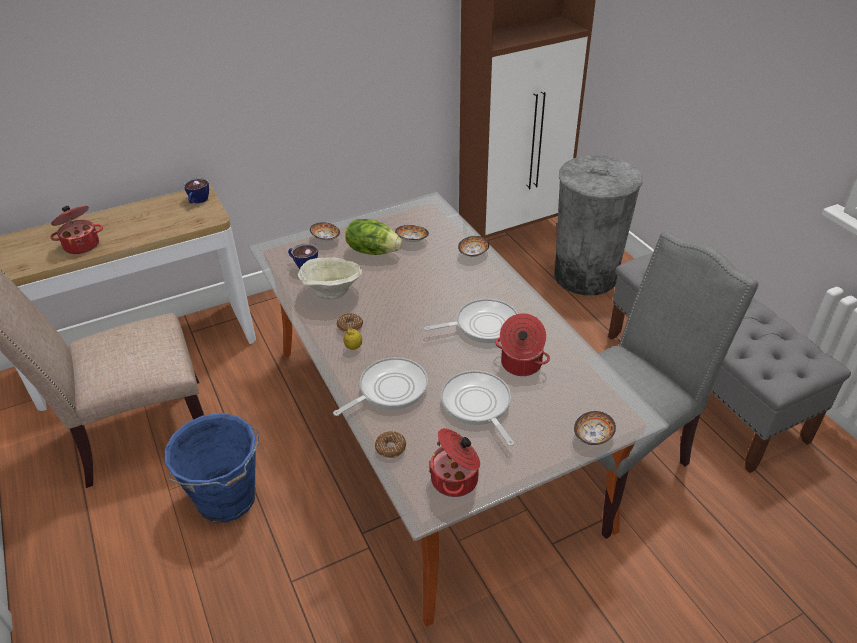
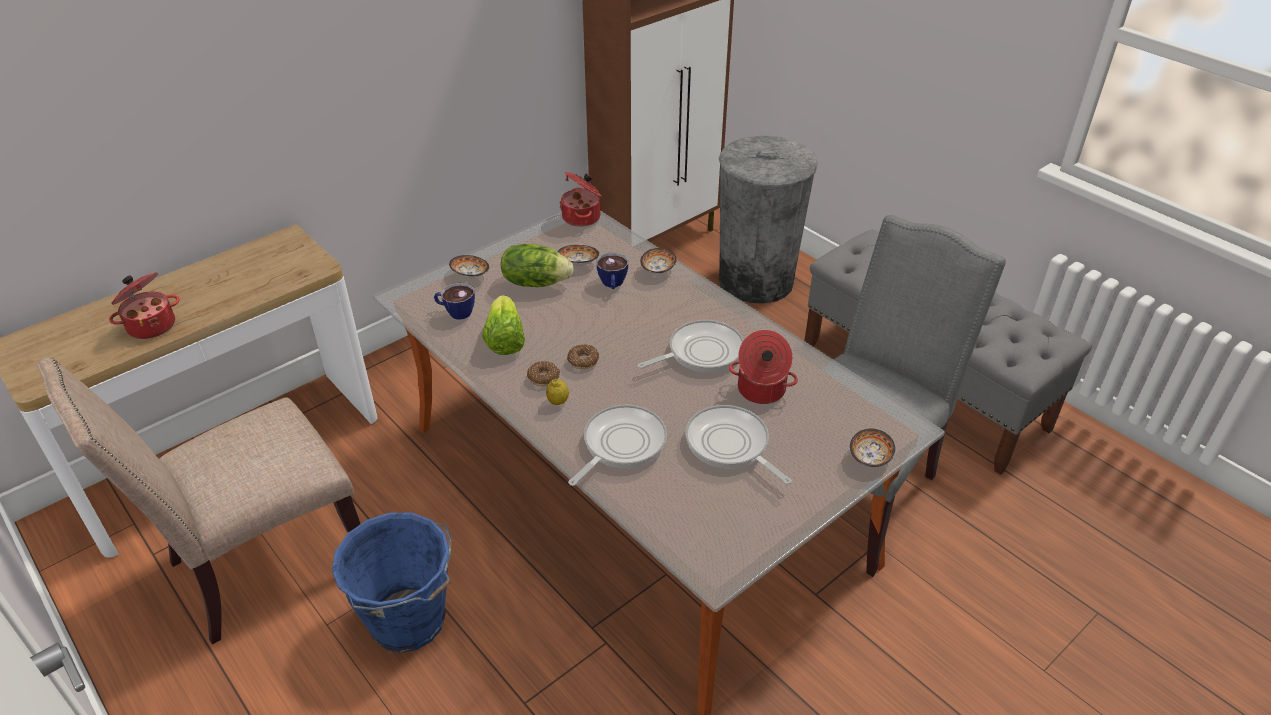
camera: 15 degrees left, 0 degrees up
cup [183,177,209,203] -> cup moved to [596,253,628,289]
beige bowl [298,257,362,300] -> lettuce [482,295,525,355]
donut [375,431,406,458] -> donut moved to [567,344,599,369]
cooking pot [429,428,480,497] -> cooking pot moved to [559,172,601,227]

